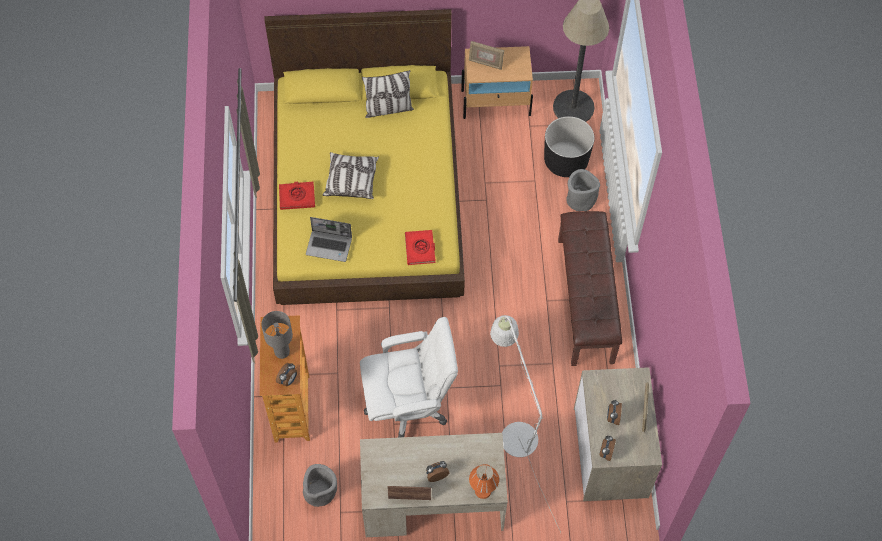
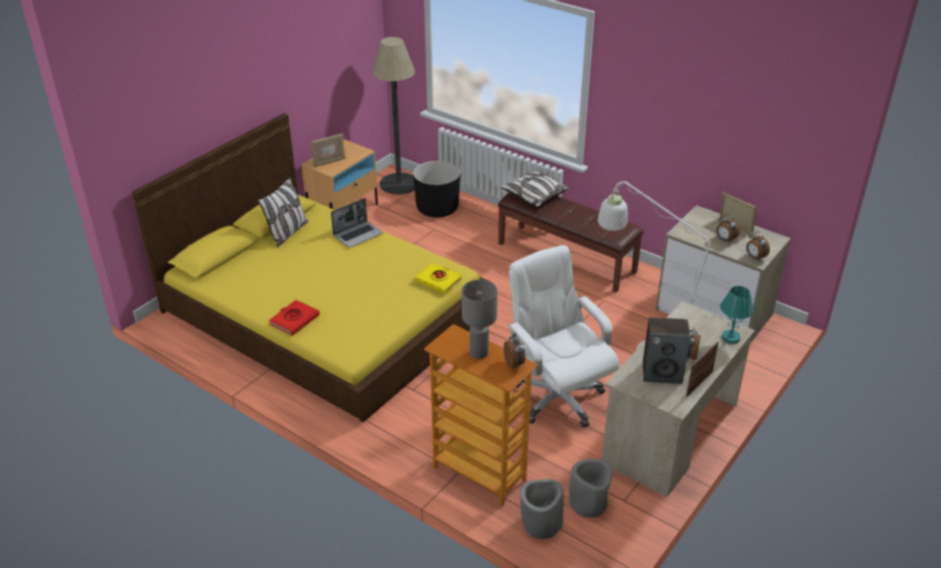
camera: 50 degrees left, 25 degrees down
laptop [306,217,352,262] -> laptop moved to [331,198,383,248]
pillow [323,152,379,199] -> pillow moved to [501,170,569,208]
white office chair [360,317,458,438] -> white office chair turned 60 degrees counterclockwise [508,245,619,428]
red book [405,230,436,265] -> yellow book [414,263,462,294]
orange table lamp [469,464,499,499] -> turquoise table lamp [720,286,754,344]
grey planter [566,169,600,211] -> grey planter moved to [520,479,564,539]
none -> speaker [643,317,691,384]

